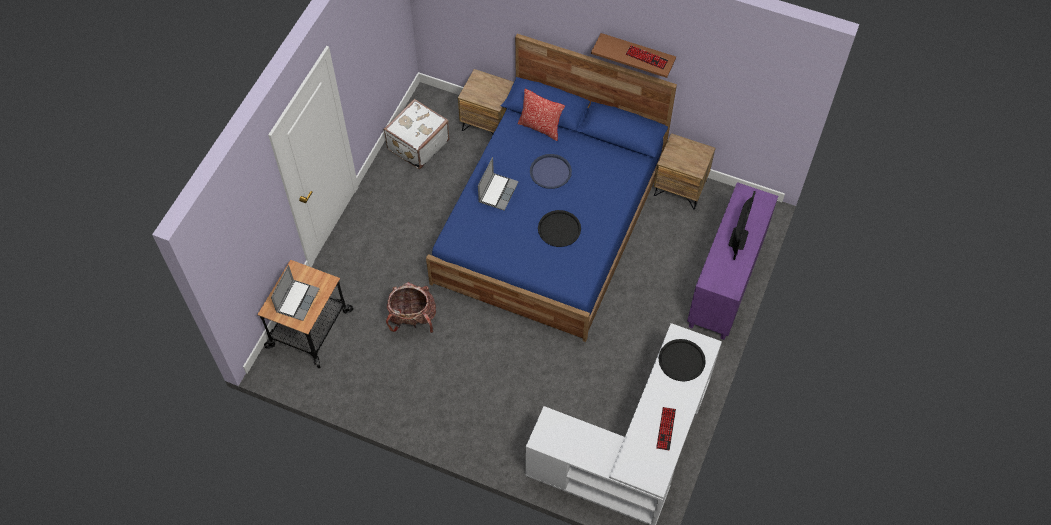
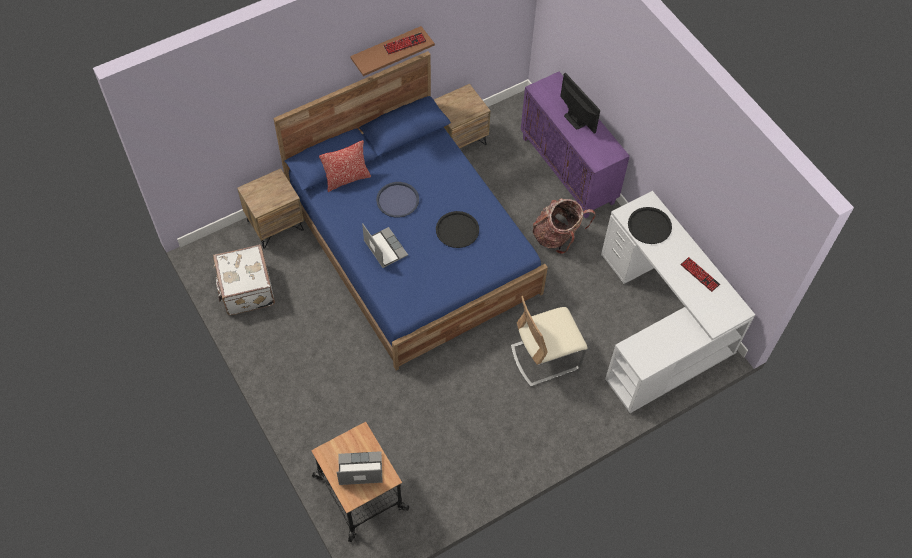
camera: 55 degrees left, 0 degrees up
laptop [271,265,320,321] -> laptop turned 60 degrees counterclockwise [337,451,383,485]
backpack [386,282,436,333] -> backpack moved to [533,198,596,254]
none -> beige chair [511,296,588,387]

